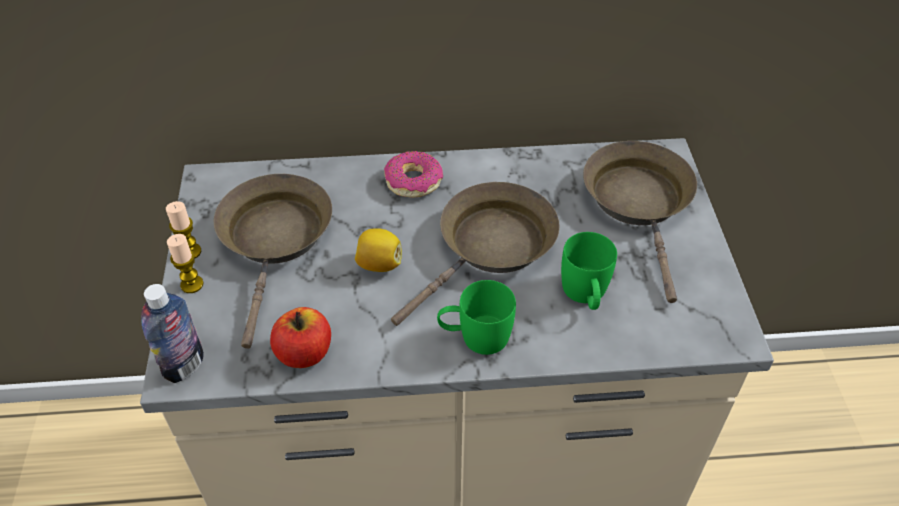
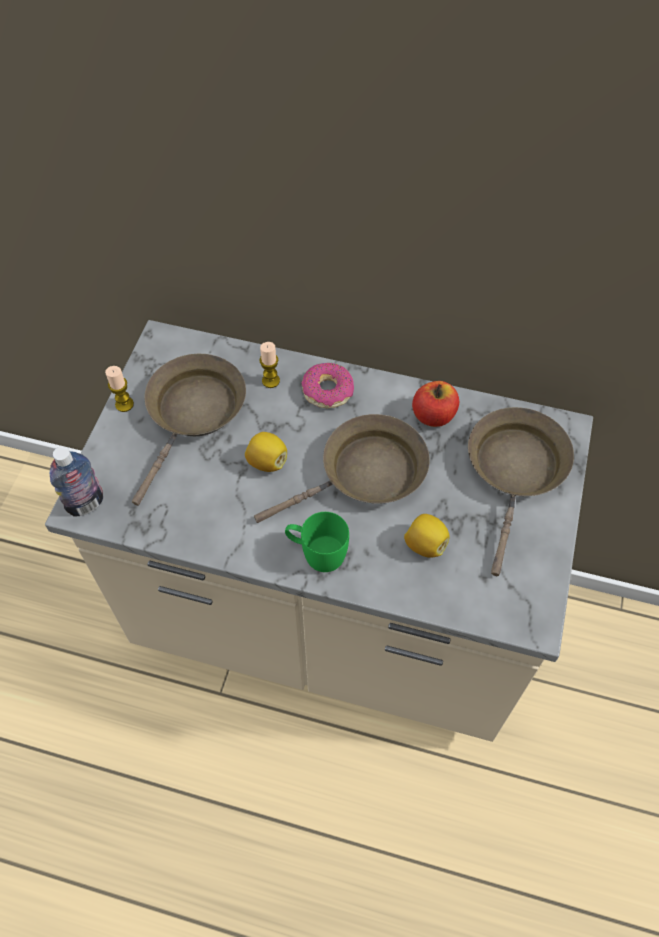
camera: 20 degrees right, 10 degrees up
candle [167,234,204,293] -> candle moved to [260,342,280,388]
apple [270,307,331,368] -> apple moved to [412,381,459,427]
green mug [561,232,617,310] -> lemon [404,514,450,558]

